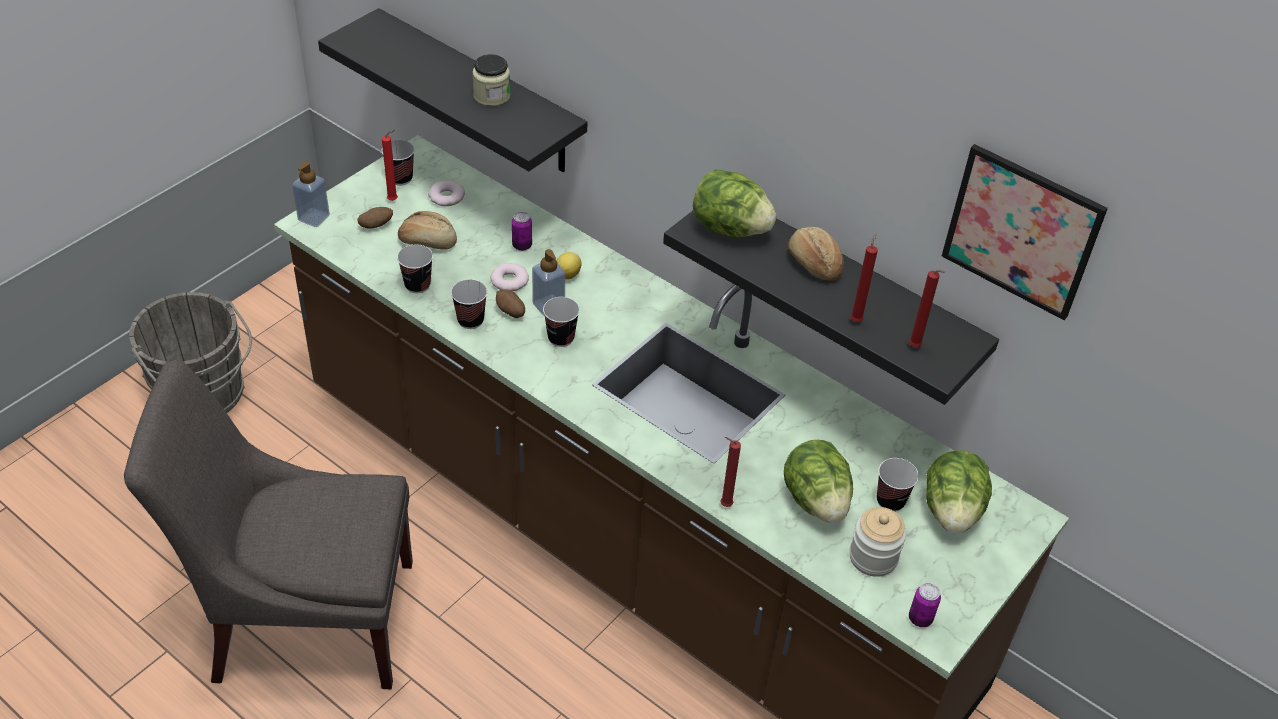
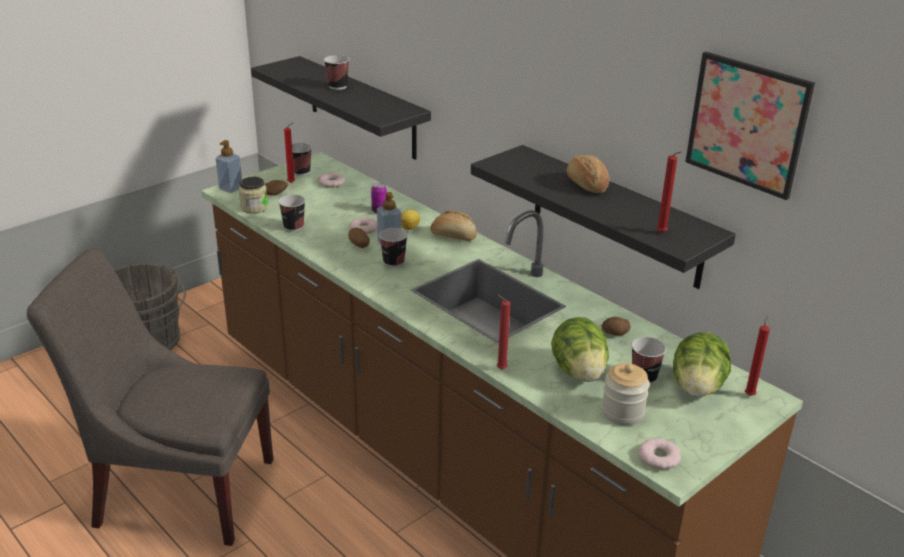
camera: 10 degrees right, 15 degrees down
bread [398,211,457,250] -> bread moved to [430,211,477,241]
cup [451,279,488,329] -> cup moved to [324,55,350,90]
jar [472,54,510,106] -> jar moved to [239,177,268,213]
lettuce [693,169,777,237] -> none
red candle [850,233,878,322] -> red candle moved to [745,316,770,396]
can [909,583,941,627] -> donut [638,438,681,469]
none -> potato [601,317,631,335]

